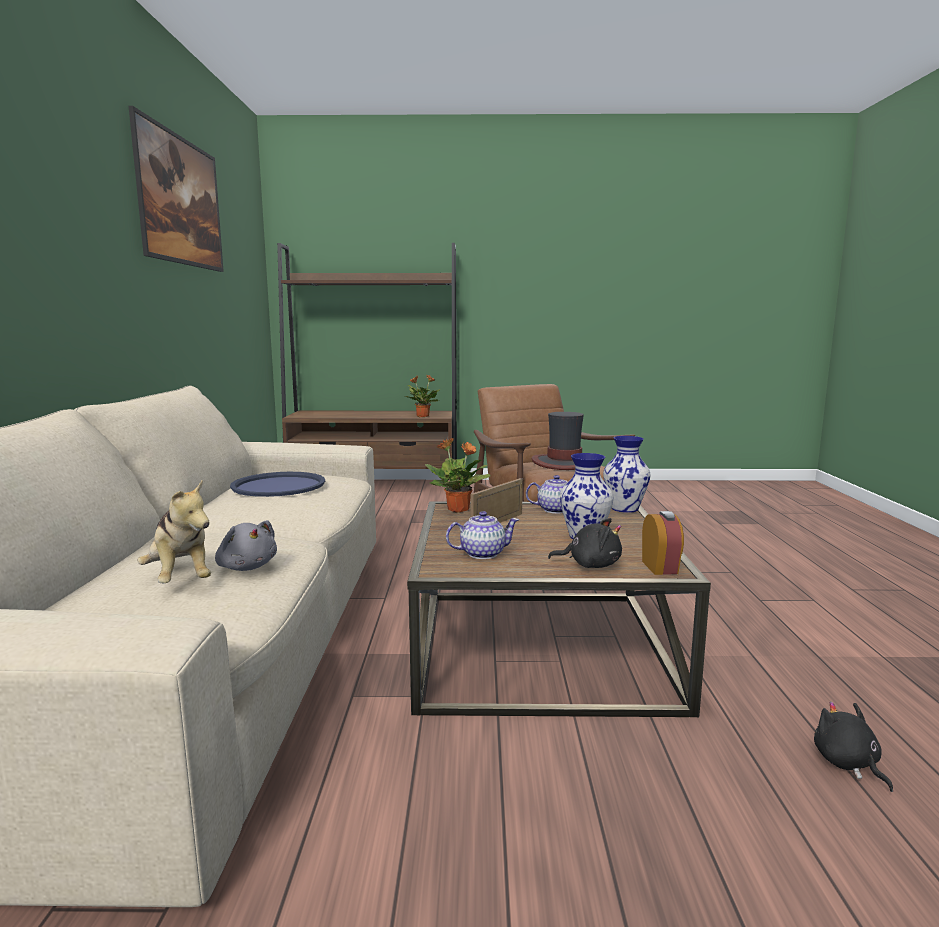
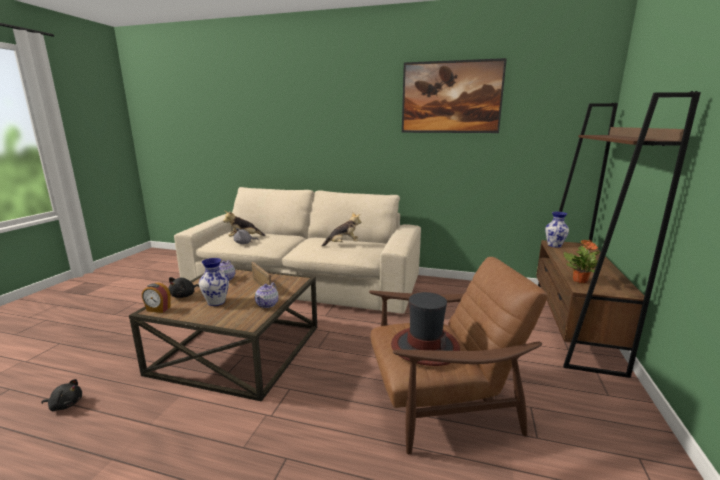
camera: 105 degrees right, 5 degrees up
blue tray [230,472,325,497] -> plush toy [322,212,361,246]
potted plant [425,438,491,513] -> none
vase [603,436,651,513] -> vase moved to [545,212,569,247]

